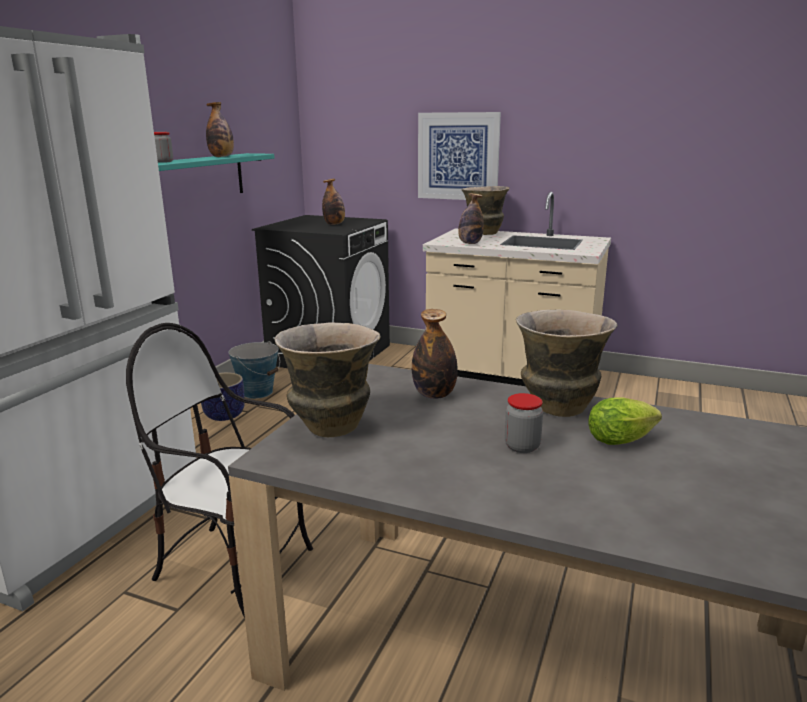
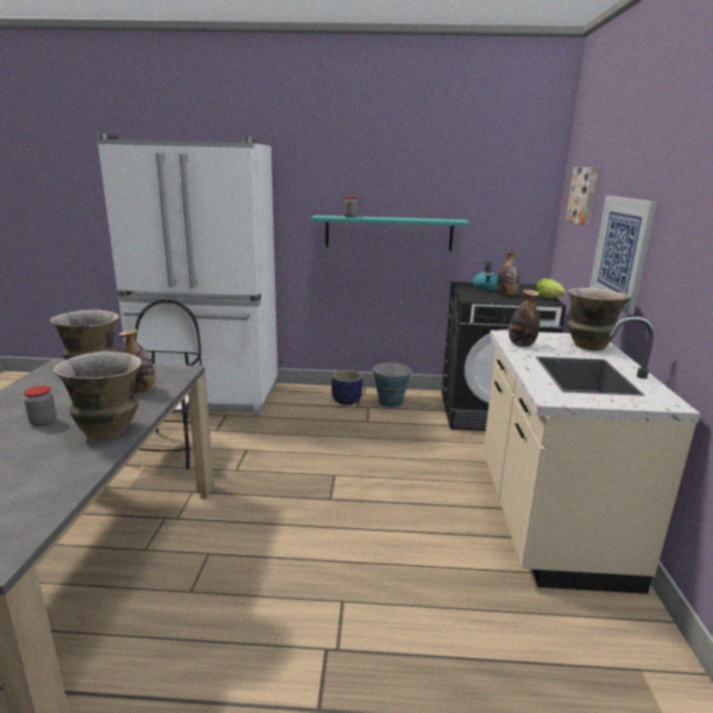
camera: 70 degrees right, 0 degrees up
bottle [206,102,234,157] -> none
lettuce [589,397,662,445] -> lettuce moved to [535,278,566,298]
none -> kettle [472,261,498,291]
none -> picture [566,167,598,226]

